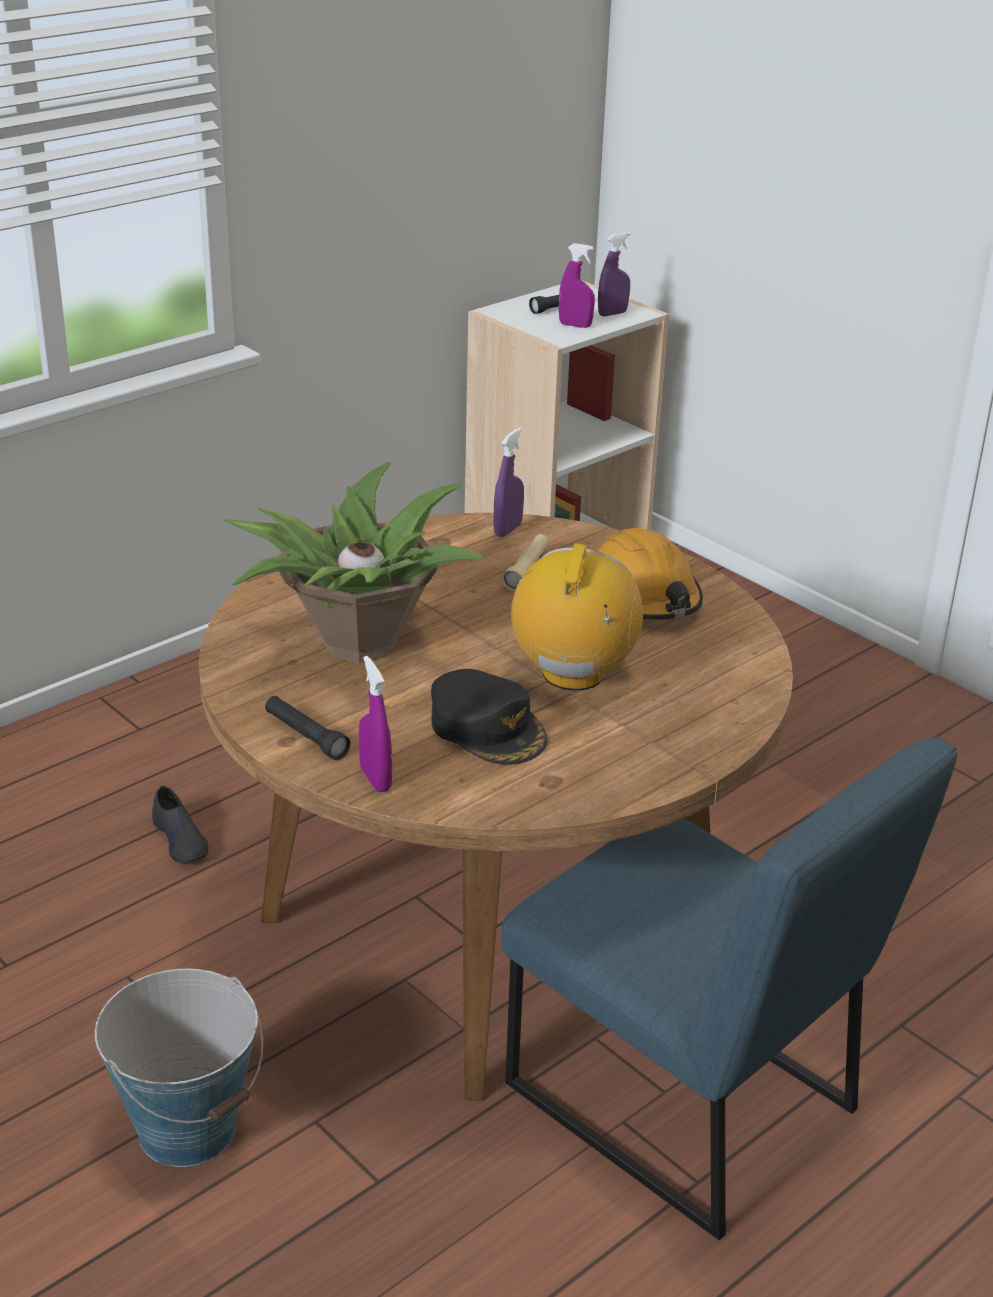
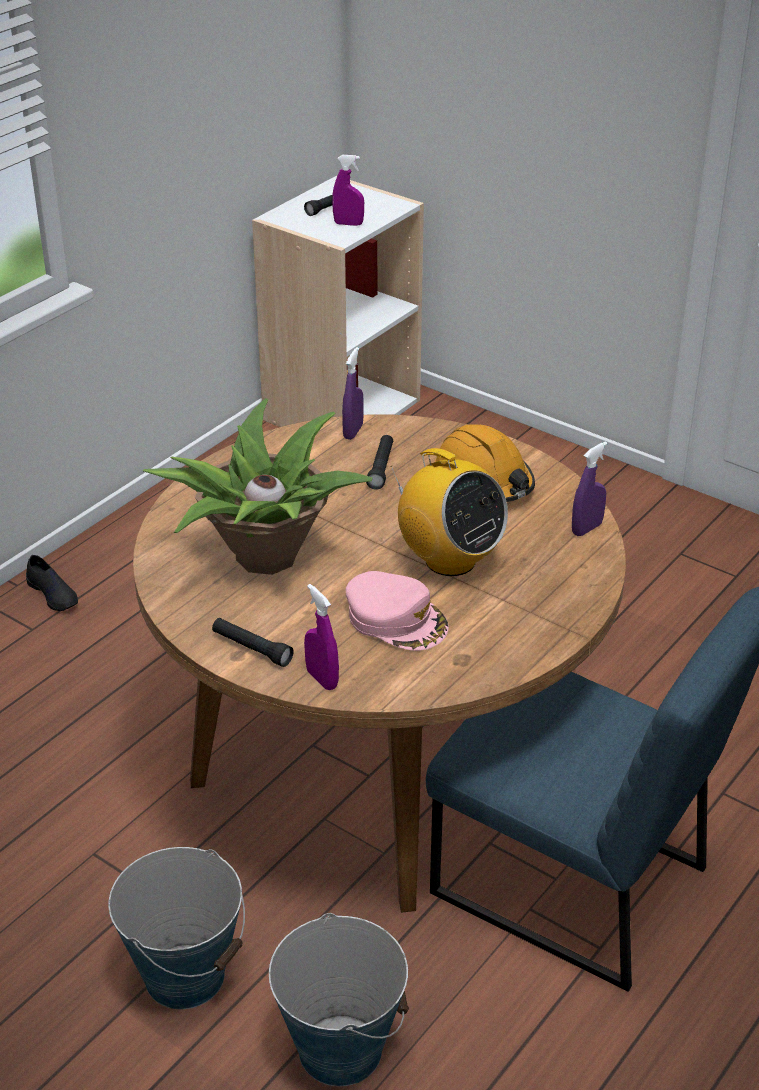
camera: 10 degrees left, 5 degrees up
black shoe [152,786,208,864] -> black shoe moved to [26,555,78,611]
black cap [431,669,548,765] -> pink cap [346,571,449,651]
beige flashlight [502,534,549,591] -> black flashlight [366,435,393,490]
radio [511,543,643,691] -> radio turned 135 degrees clockwise [390,448,508,576]
purple spray bottle [598,232,630,317] -> purple spray bottle moved to [572,441,607,536]
none -> bucket [269,913,409,1086]

